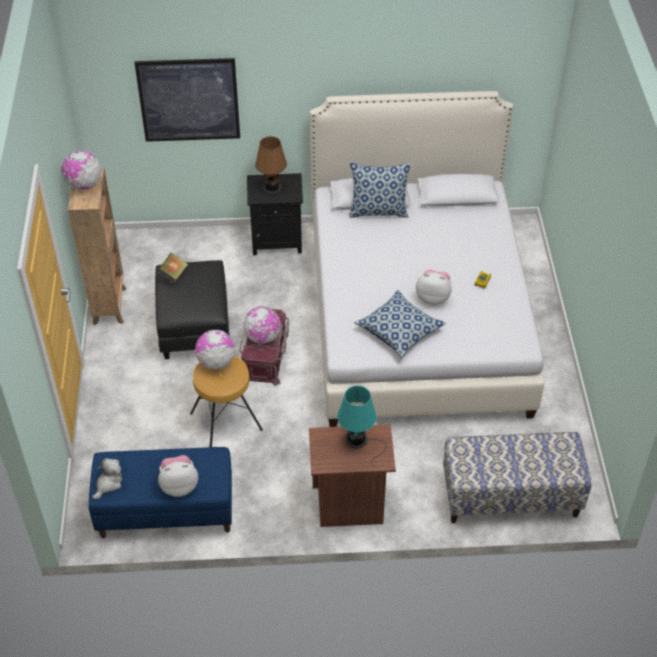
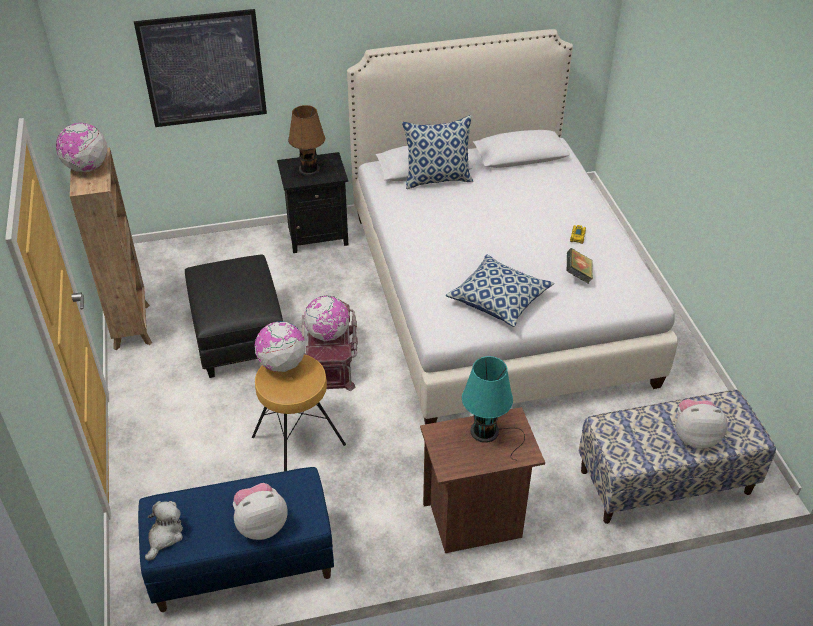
camera: 10 degrees left, 5 degrees down
book [157,253,188,283] -> book moved to [566,248,593,284]
plush toy [416,270,452,305] -> plush toy moved to [676,399,728,449]

